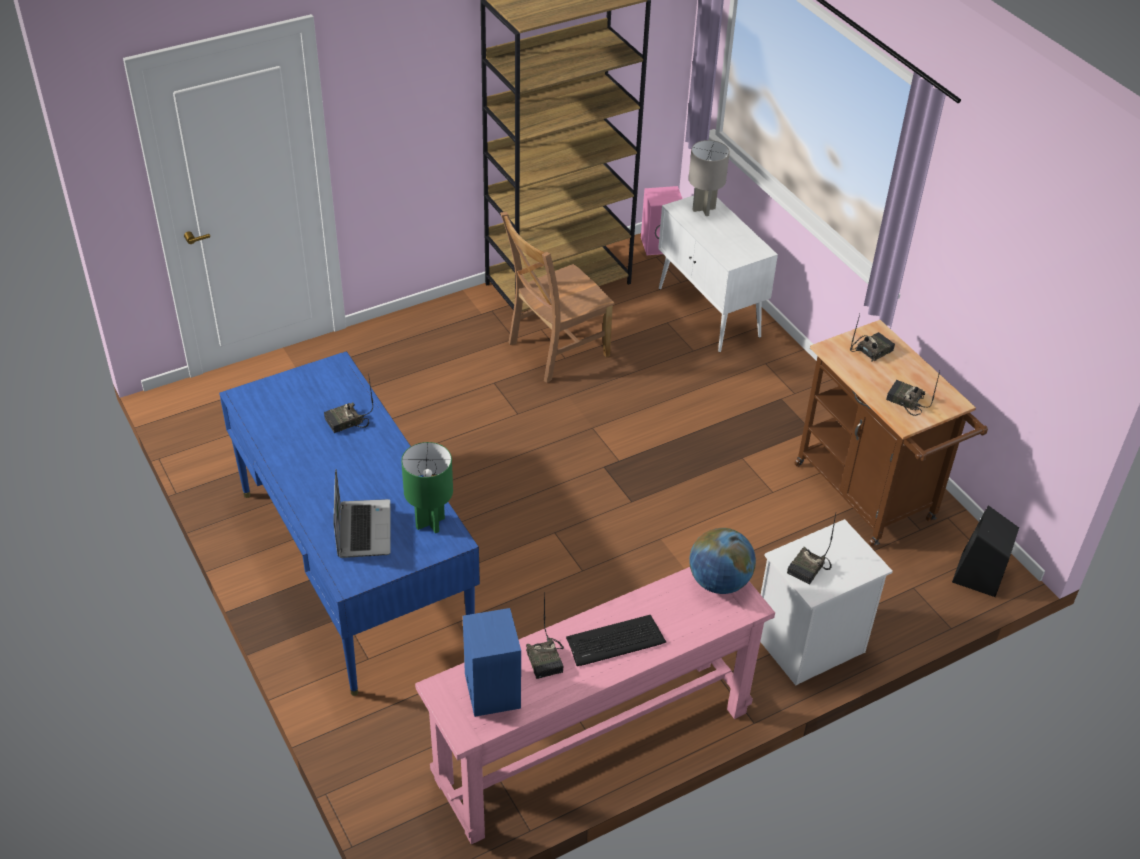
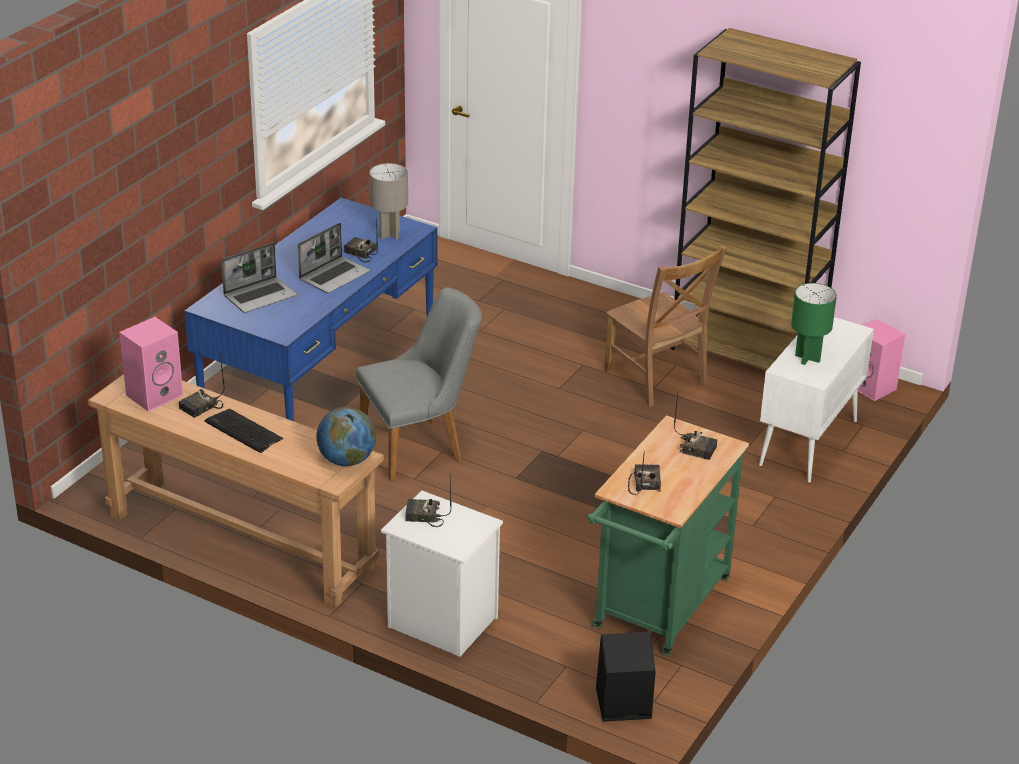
camera: 60 degrees right, 10 degrees down
green table lamp [401,442,453,533] -> green table lamp moved to [791,283,837,365]
pink console table [415,567,775,844] -> brown console table [88,374,384,609]
blue speaker [463,608,521,717] -> pink speaker [119,317,183,411]
brown chair [500,212,614,383] -> brown chair turned 150 degrees counterclockwise [604,245,727,407]
grey table lamp [688,140,730,216] -> grey table lamp moved to [370,163,408,240]
brown cart [795,320,988,547] -> green cart [588,415,749,655]
none -> laptop [298,223,370,293]
none -> grey chair [356,287,482,482]

